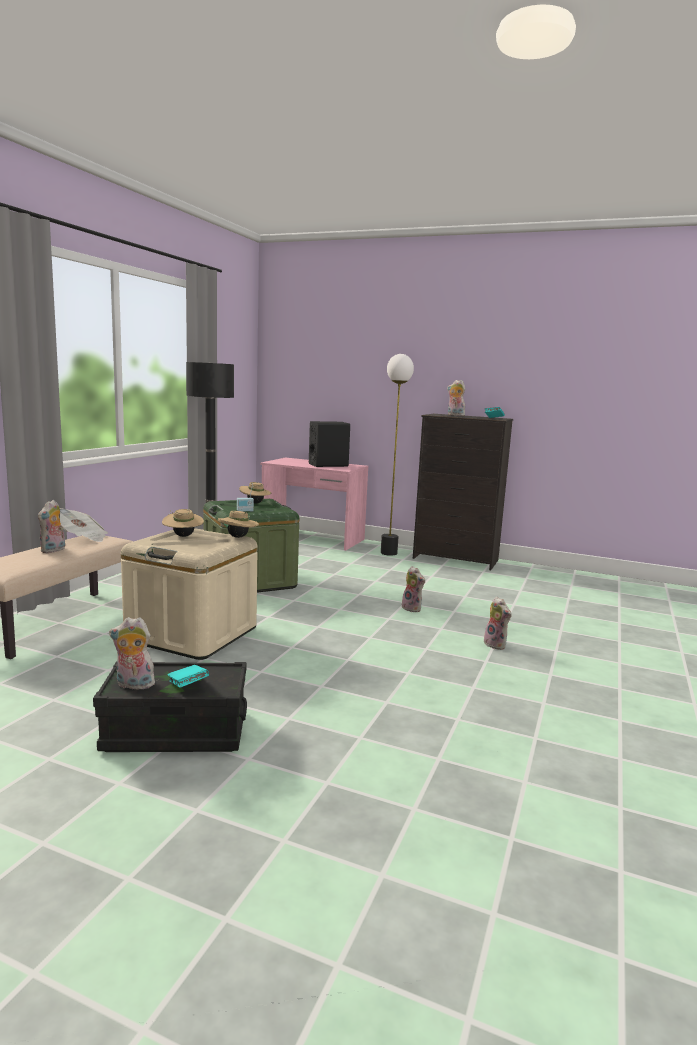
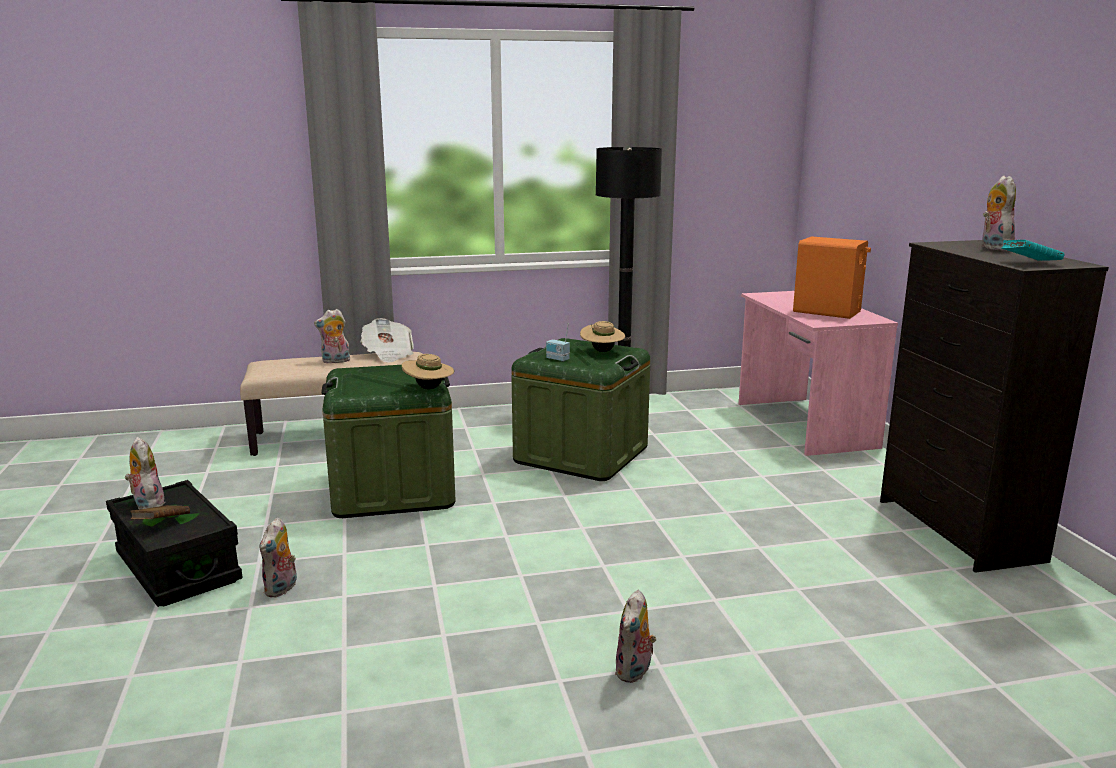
camera: 55 degrees right, 5 degrees up
beige storage box [121,528,258,660] -> green storage box [321,365,455,518]
beige hat [162,509,204,537] -> none
turquoise book [167,665,209,688] -> brown book [130,505,190,519]
black speaker [309,421,350,467] -> orange speaker [793,236,871,319]
floor lamp [381,354,414,556] -> none
plush toy [402,566,425,612] -> plush toy moved to [260,518,297,598]

